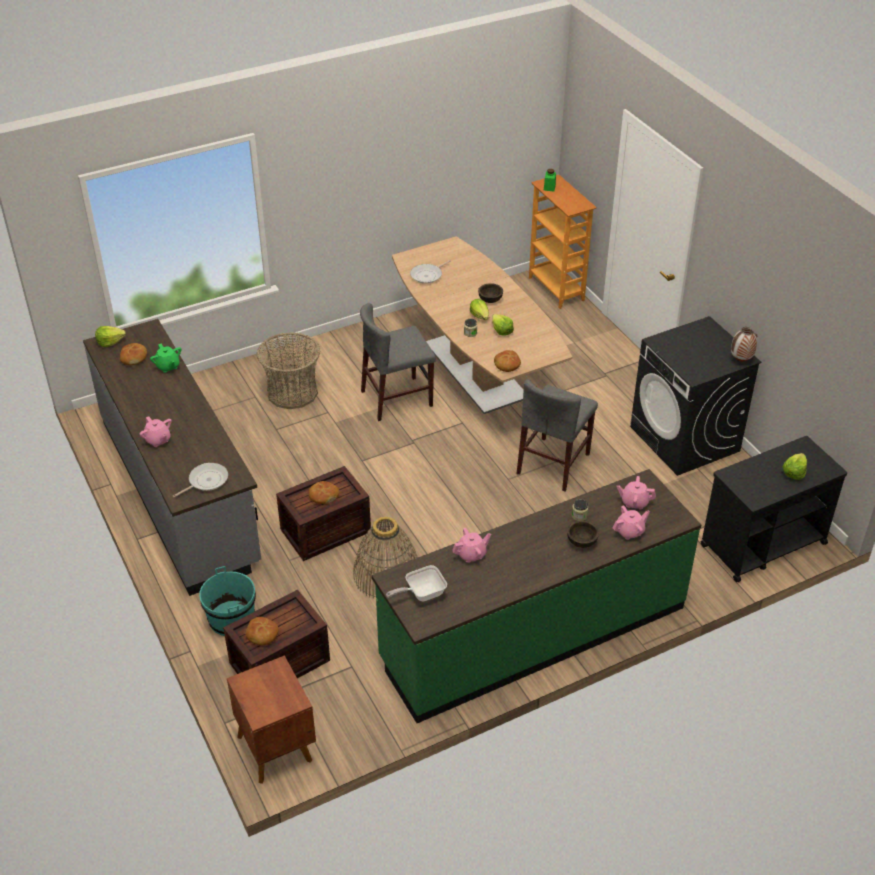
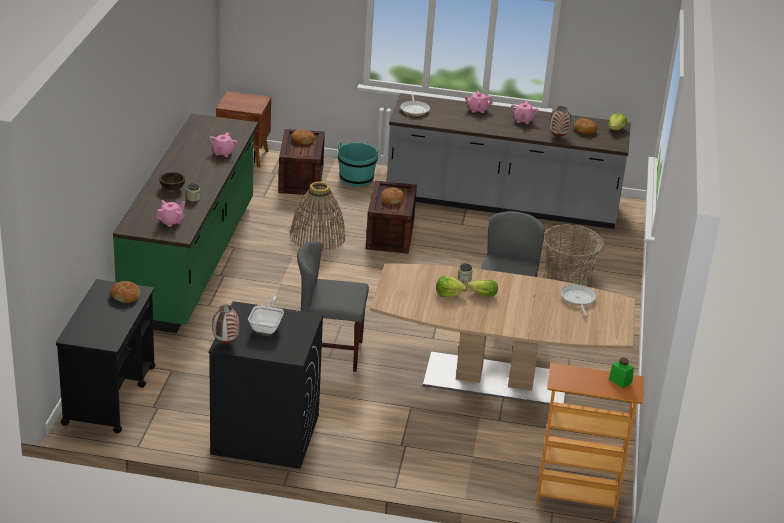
camera: 125 degrees right, 10 degrees down
green teapot [150,344,181,373] -> vase [549,106,571,137]
frying pan [386,565,447,601] -> frying pan moved to [248,295,284,334]
brown bowl [478,283,503,303] -> none
bread [494,350,521,372] -> bread moved to [110,281,140,303]
grey chair [517,379,598,491] -> grey chair turned 60 degrees counterclockwise [297,241,369,372]
pink teapot [613,506,650,540] -> pink teapot moved to [511,101,539,124]
lettuce [782,453,807,480] -> none

